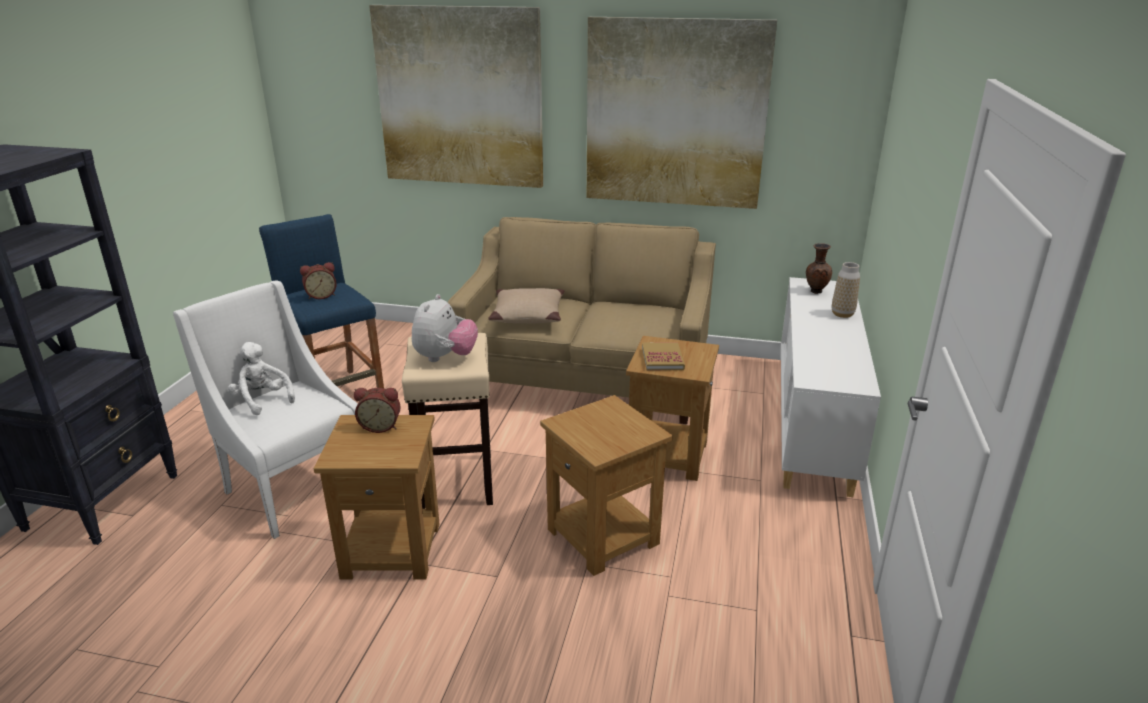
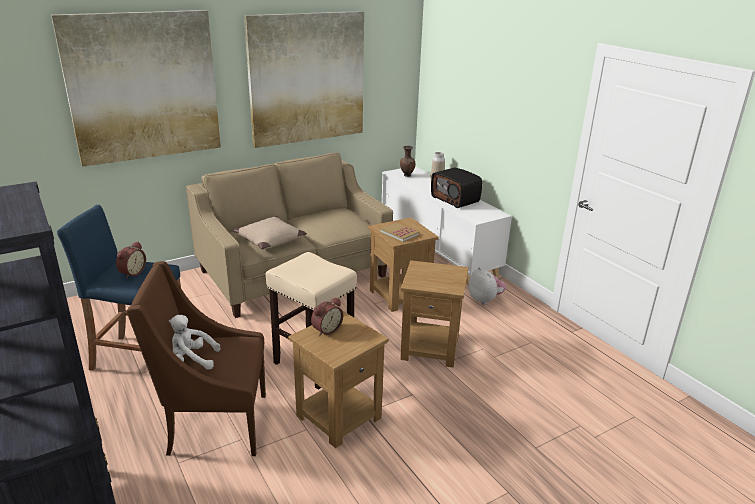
camera: 45 degrees left, 0 degrees up
white armchair [173,280,358,539] -> brown armchair [127,261,266,456]
plush toy [412,294,478,362] -> plush toy moved to [468,267,506,305]
none -> radio [431,168,482,208]

